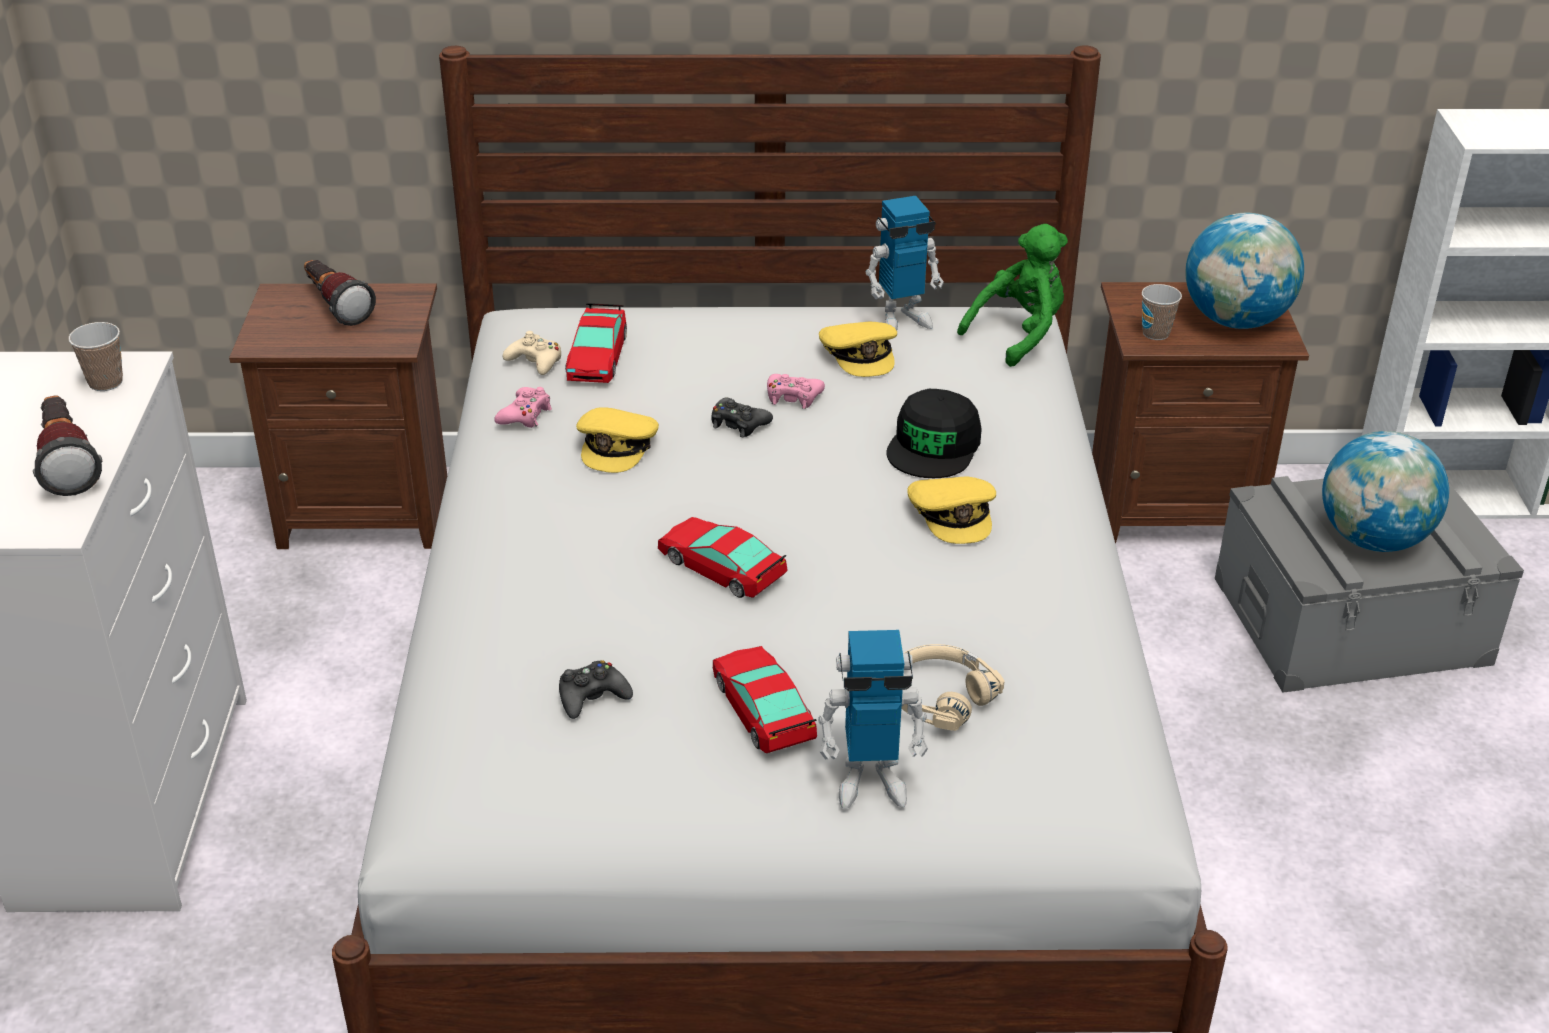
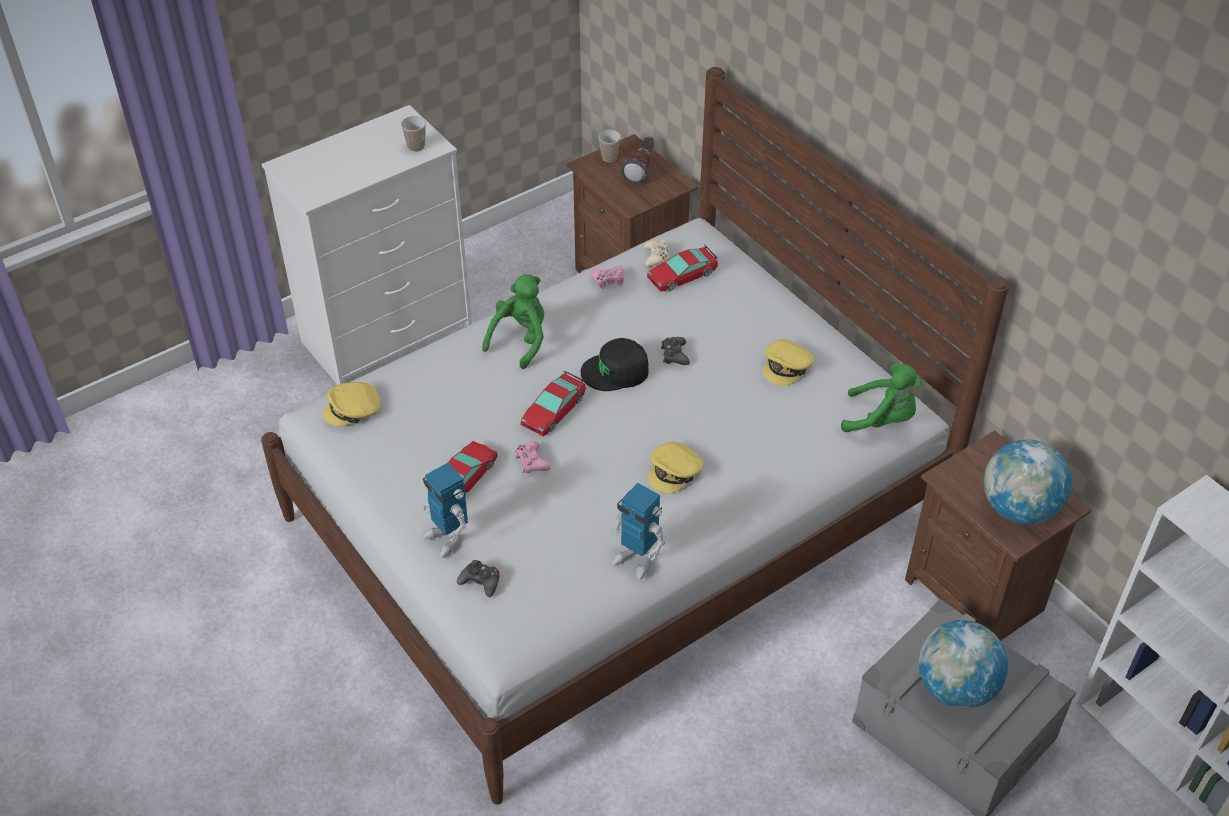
camera: 55 degrees right, 10 degrees up
flashlight [33,395,102,496] -> none
black game controller [559,660,633,719] -> black game controller moved to [457,560,500,597]
yellow cap [576,407,659,473] -> yellow cap moved to [323,382,380,426]
toy car [658,517,788,598] -> toy car turned 150 degrees counterclockwise [521,371,586,436]
pink game controller [767,374,825,409] -> pink game controller moved to [515,441,550,473]
toy robot [866,196,944,331] -> toy robot moved to [609,483,665,580]
black cap [886,389,982,478] -> black cap moved to [581,338,649,391]
beige headphones [901,644,1005,731] -> none
cup [1142,284,1182,340] -> cup moved to [598,130,621,162]
none -> green plush toy [482,274,544,369]

